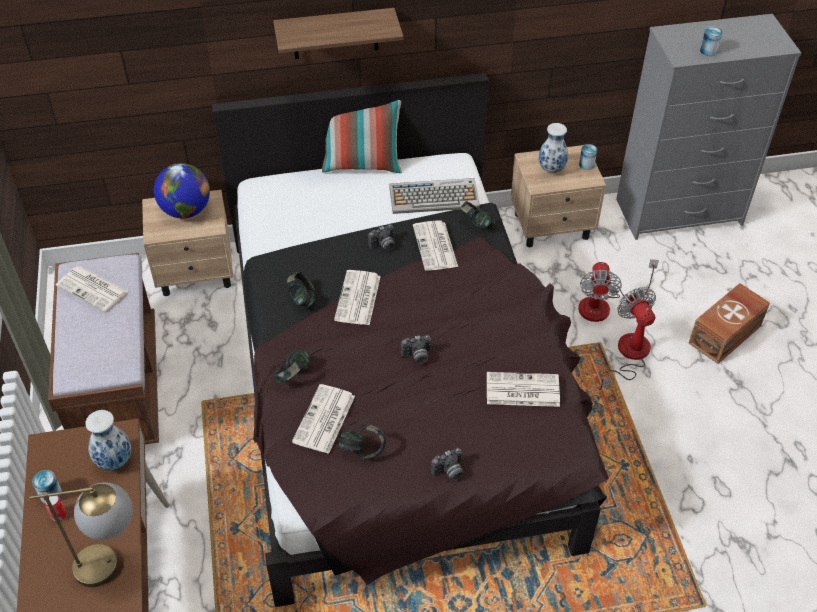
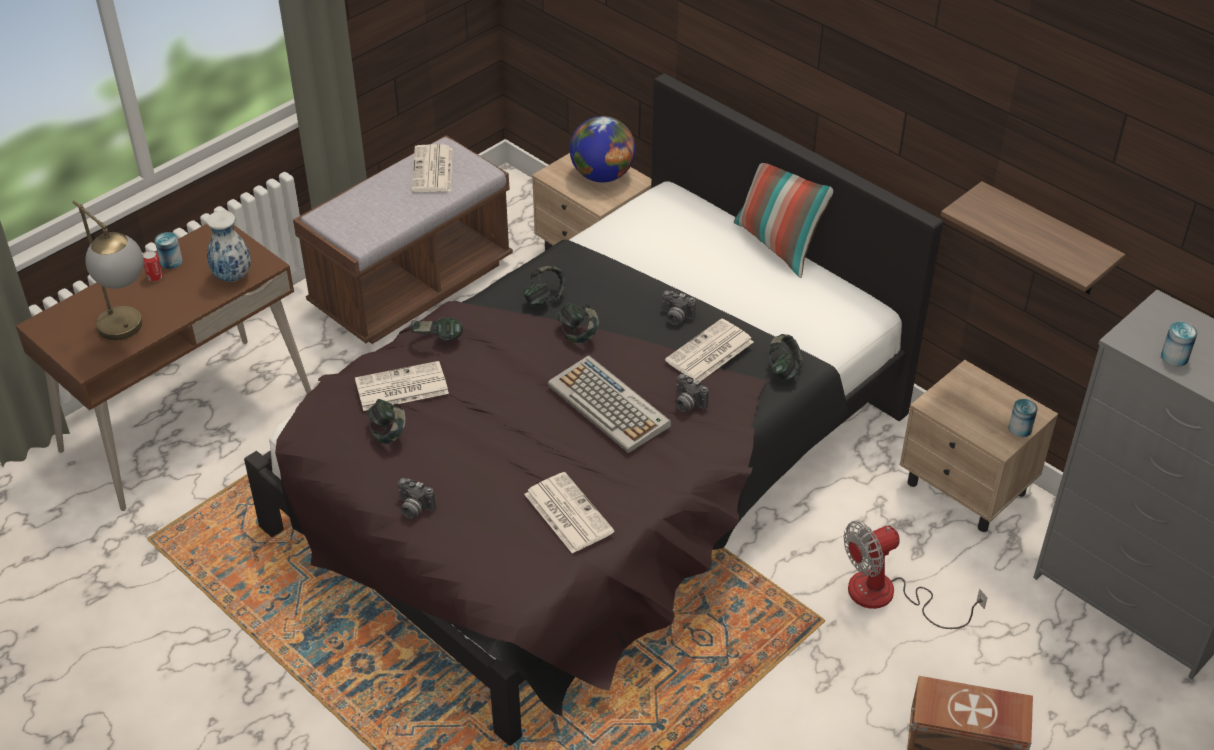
camera: 55 degrees right, 5 degrees down
shelf [273,8,403,59] -> shelf moved to [941,181,1125,294]
newspaper [334,270,381,325] -> headphones [556,303,599,343]
keyboard [389,178,480,214] -> keyboard moved to [548,355,671,453]
camera [401,335,431,364] -> camera moved to [676,374,709,412]
vase [539,123,568,173] -> none
fan [599,287,656,390] -> none

